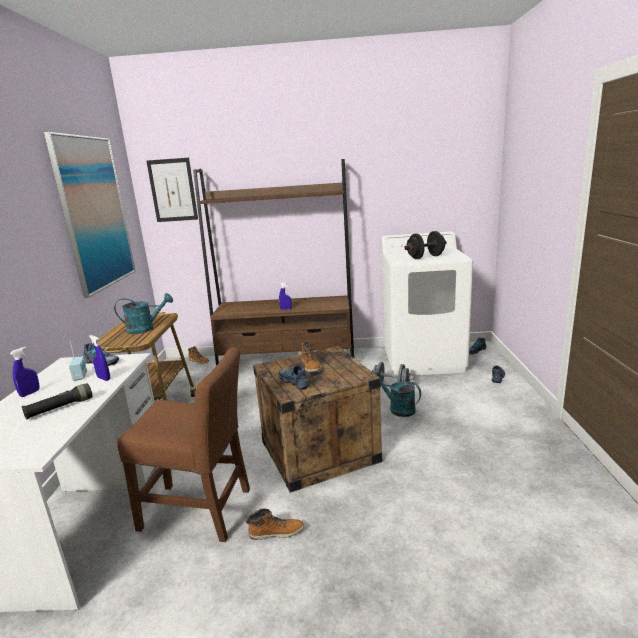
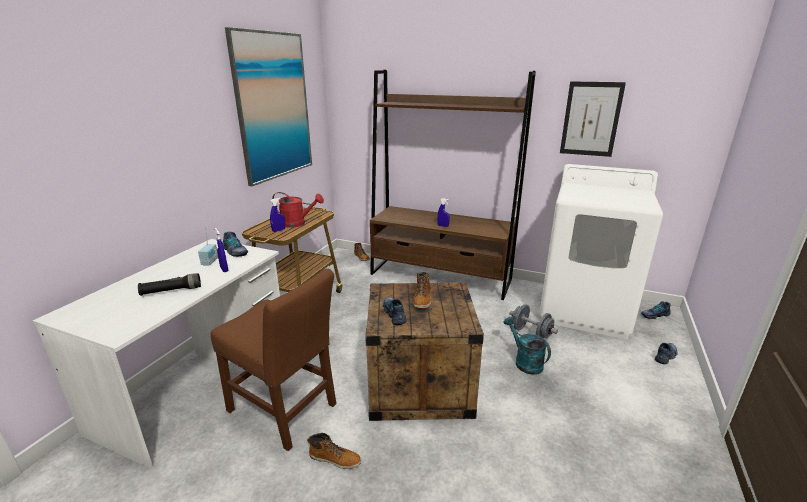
camera: 20 degrees right, 5 degrees up
blue spray bottle [10,347,40,397] -> blue spray bottle moved to [270,198,285,232]
turquoise watering can [114,293,173,334] -> red watering can [272,192,324,228]
picture [146,158,198,222] -> picture moved to [560,81,626,157]
black dumbbell [404,231,447,259] -> none

